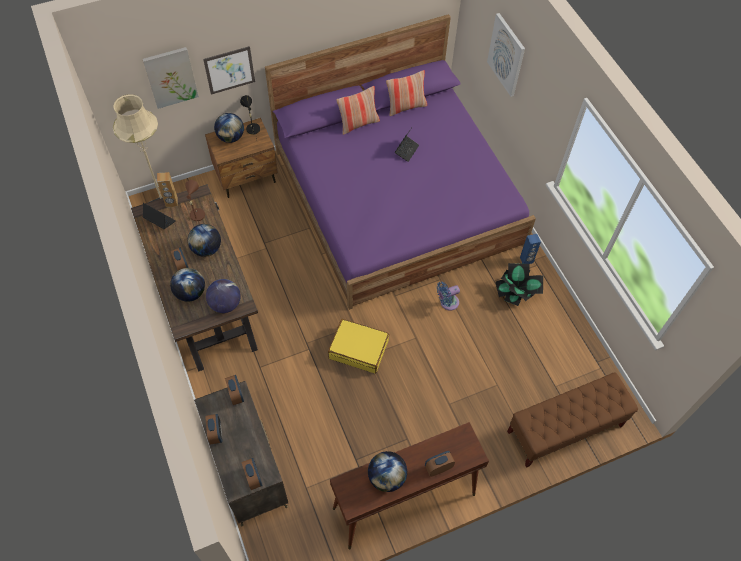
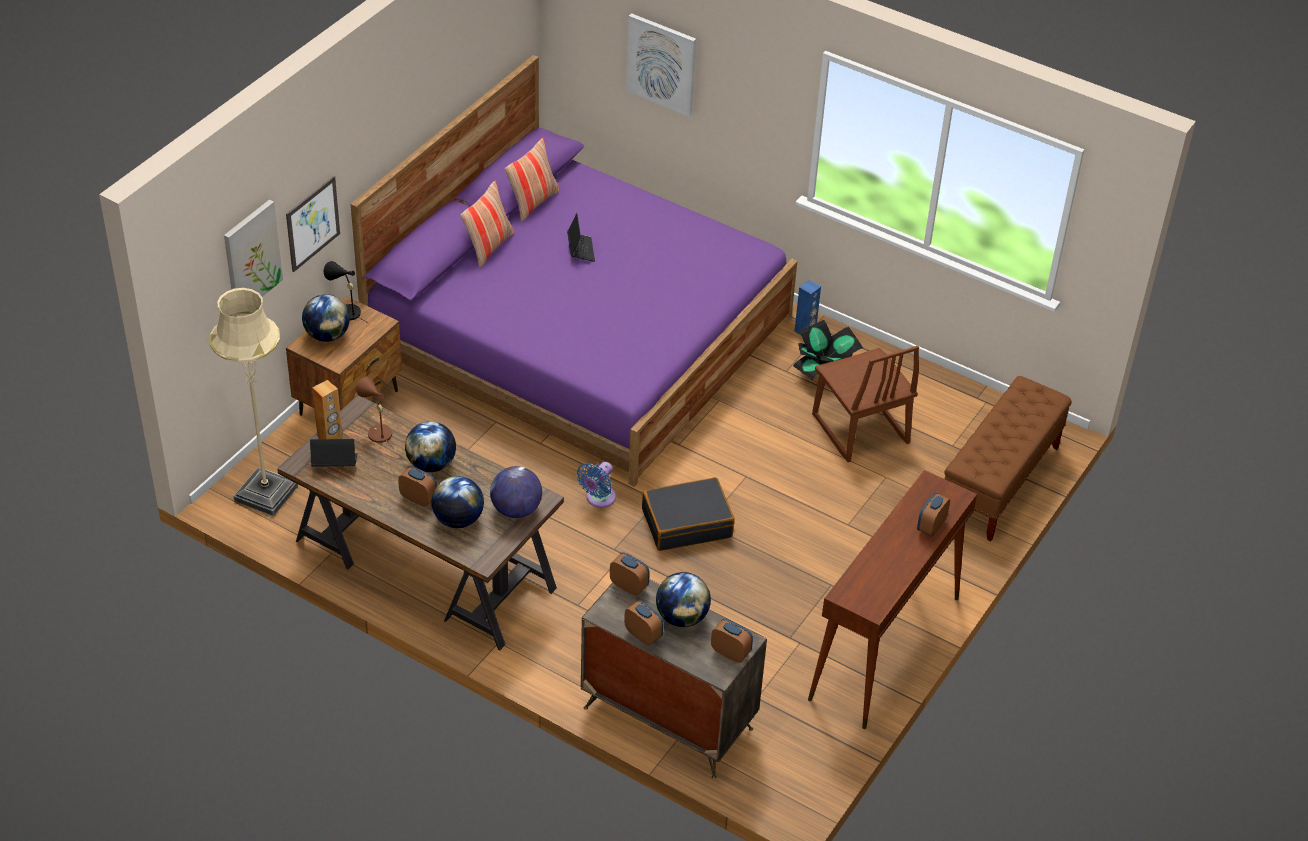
camera: 35 degrees left, 15 degrees down
yellow suitcase [328,319,389,373] -> black suitcase [642,477,735,551]
globe [368,451,407,492] -> globe moved to [656,572,711,627]
blue fan [437,282,460,311] -> blue fan moved to [577,462,616,508]
none -> brown chair [812,346,919,462]

